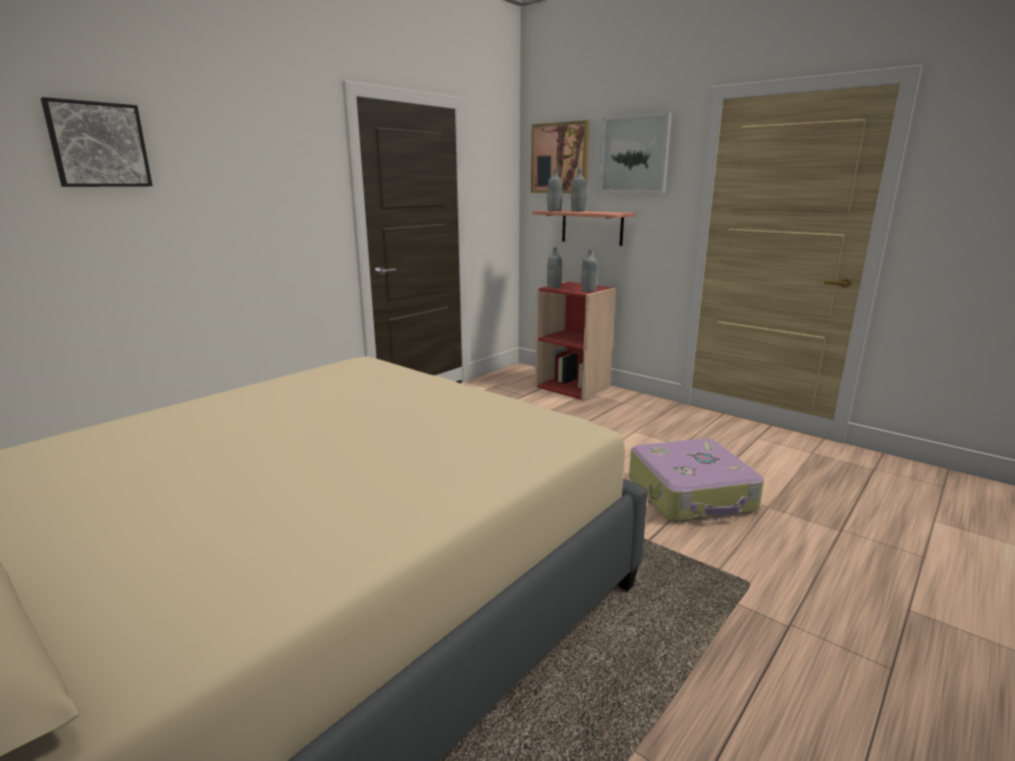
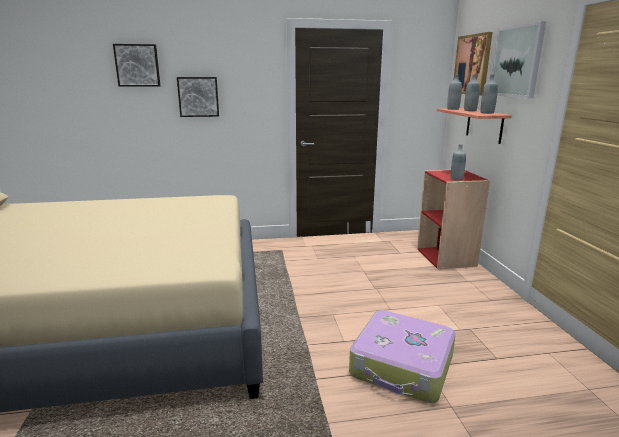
camera: 40 degrees right, 0 degrees up
grey bottle [547,247,562,288] -> grey bottle moved to [481,74,498,114]
none -> picture [177,77,219,117]

